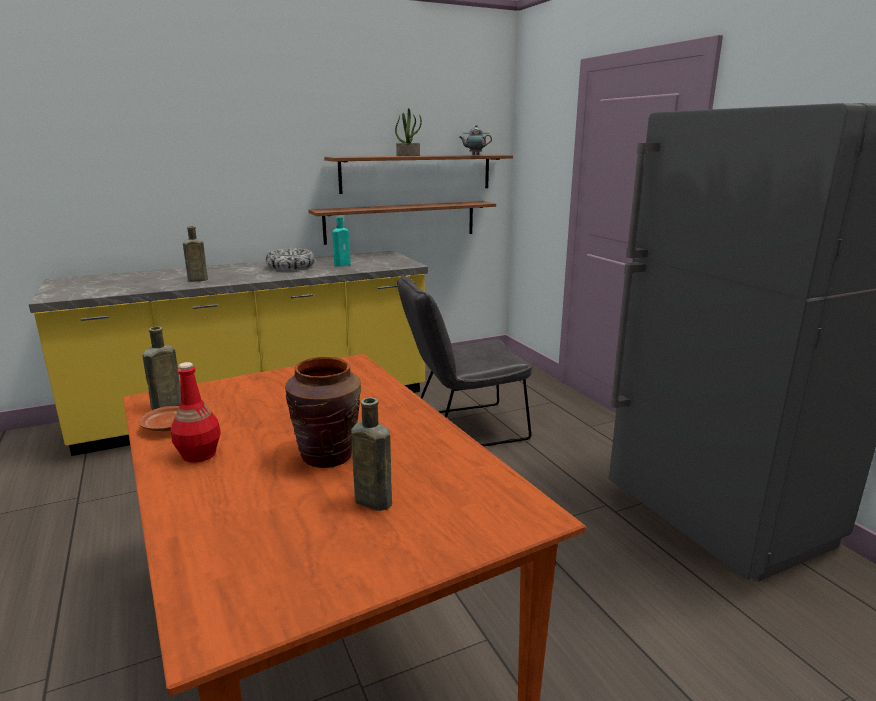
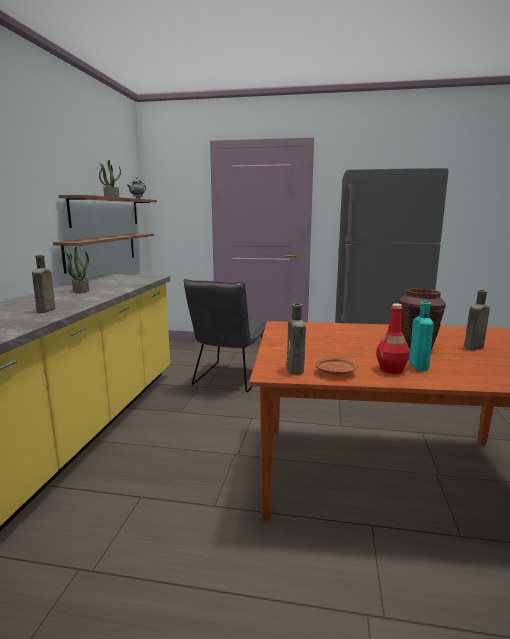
camera: 55 degrees left, 5 degrees down
bowl [266,248,315,270] -> potted plant [63,247,89,293]
turquoise bottle [332,217,351,267] -> turquoise bottle moved to [409,302,434,371]

